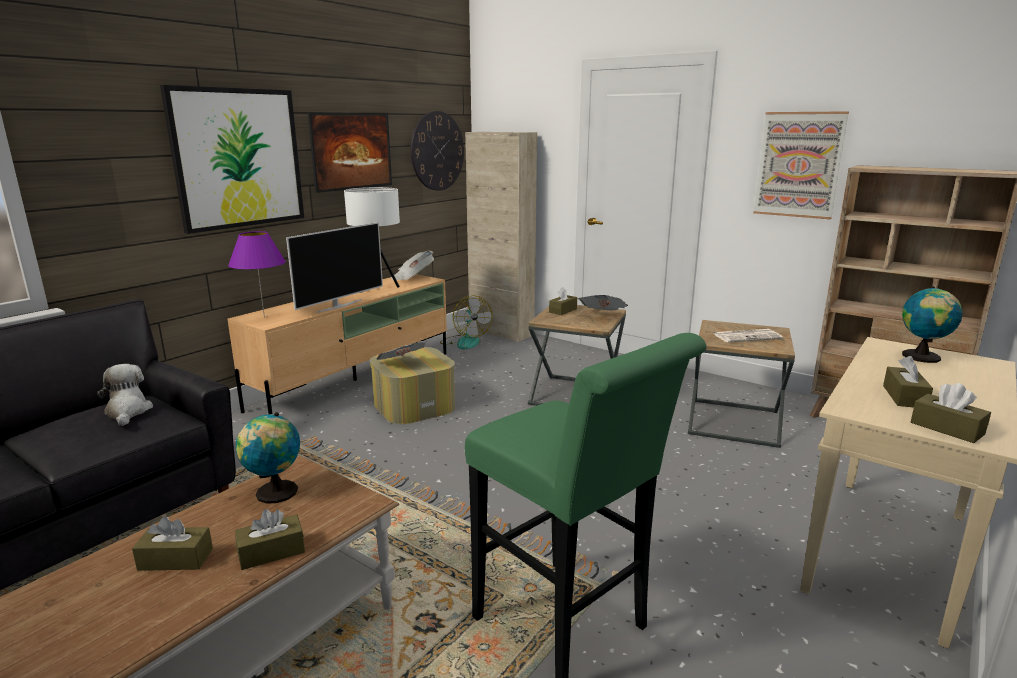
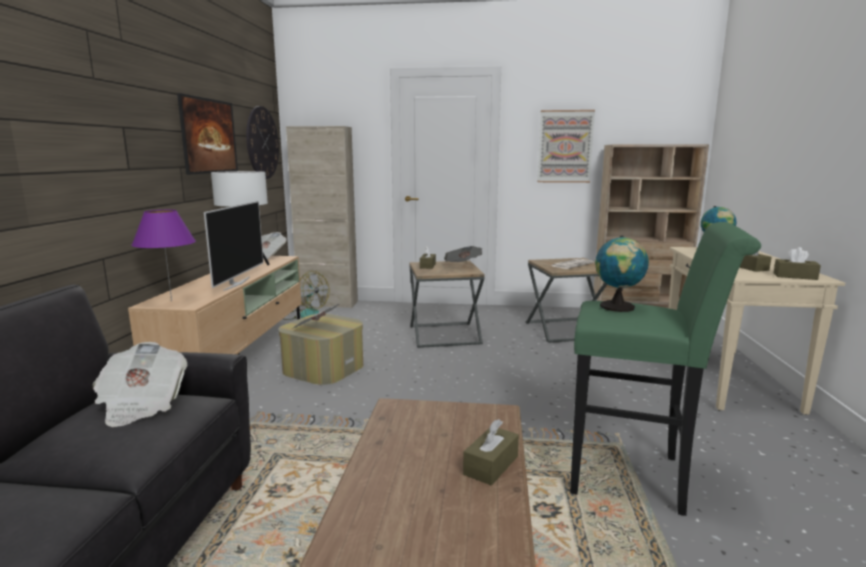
camera: 30 degrees left, 5 degrees down
plush toy [97,364,153,426] -> newspaper [92,342,187,427]
brown tissue box [132,516,213,571] -> none
picture [160,85,304,234] -> none
globe [236,412,300,504] -> globe moved to [595,236,649,312]

